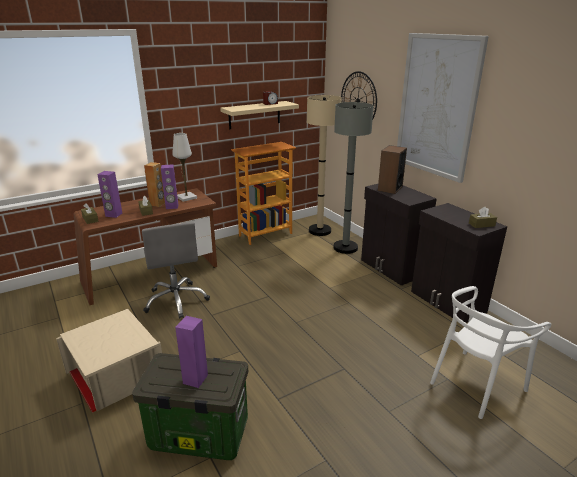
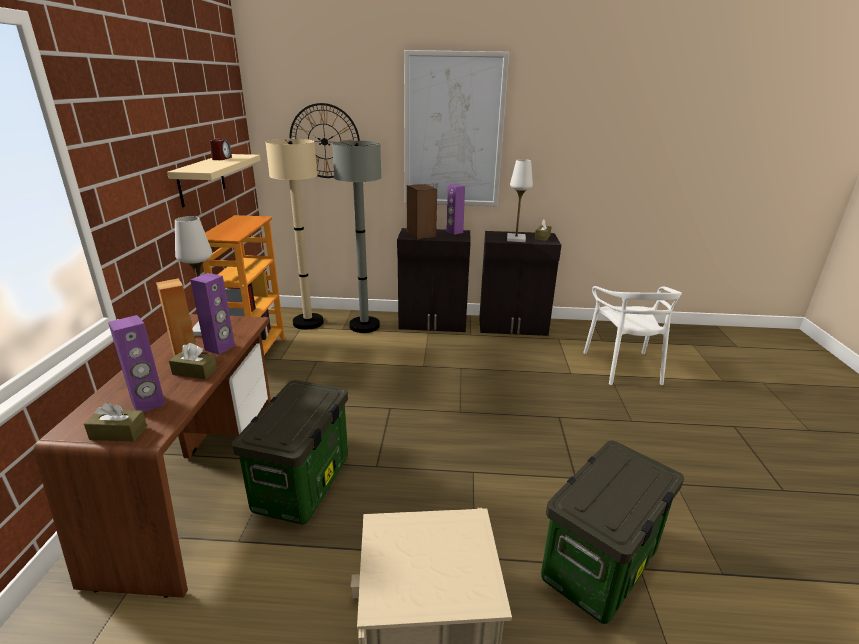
camera: 55 degrees left, 0 degrees up
grey office chair [142,222,210,319] -> storage box [232,380,348,525]
purple speaker [175,316,208,388] -> purple speaker moved to [446,184,465,235]
none -> white table lamp [507,159,533,242]

